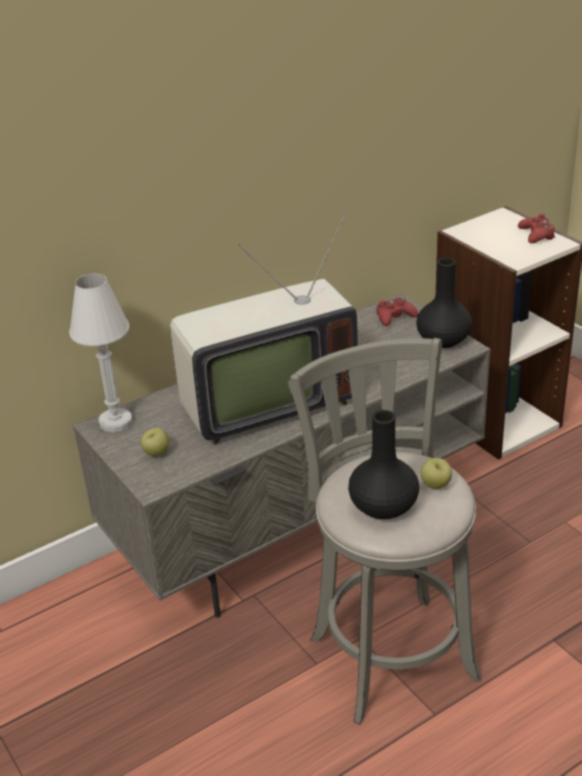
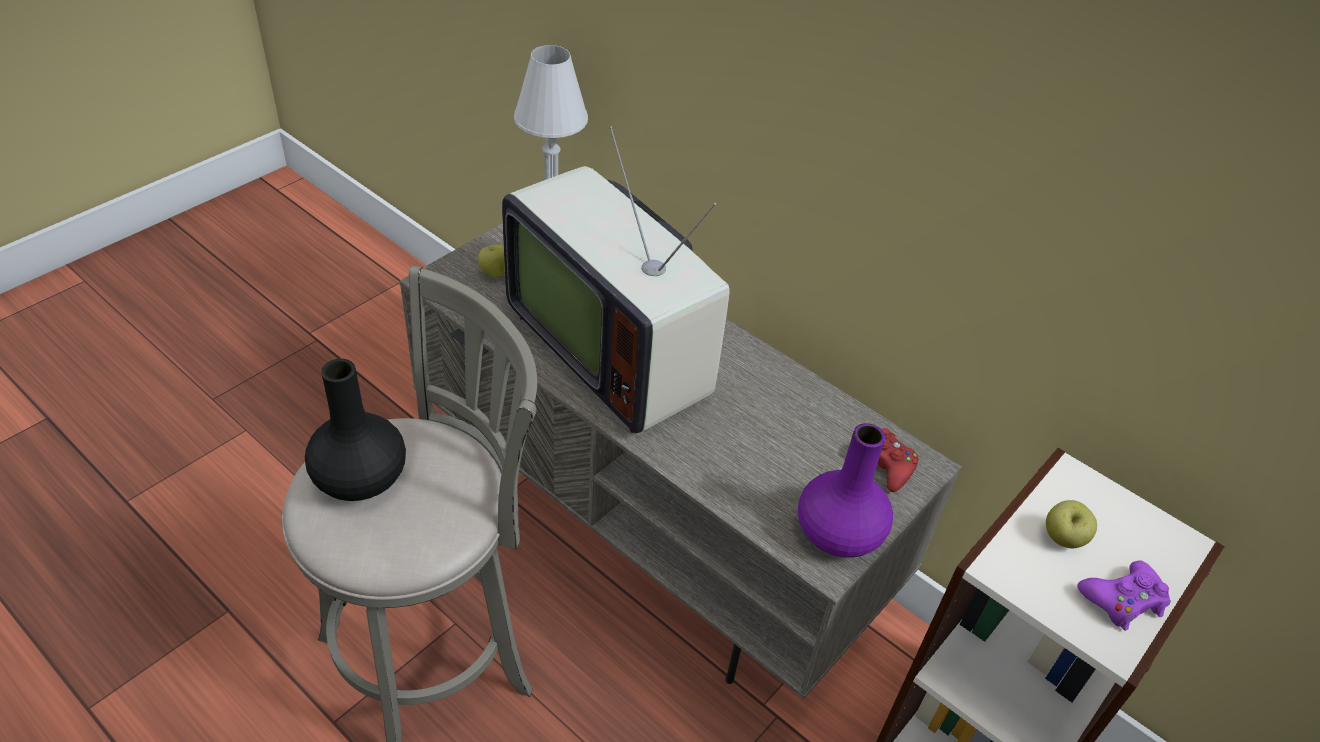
camera: 70 degrees right, 10 degrees up
black vase [416,258,472,348] -> purple vase [798,423,893,558]
apple [421,458,452,489] -> apple moved to [1046,500,1097,548]
red game controller [518,214,555,243] -> purple game controller [1077,561,1171,631]

